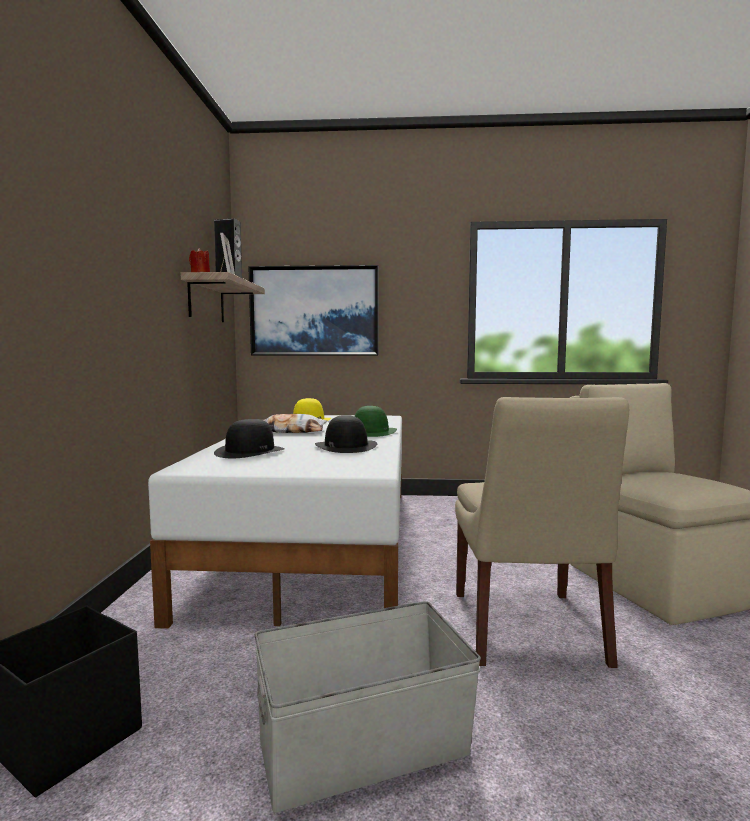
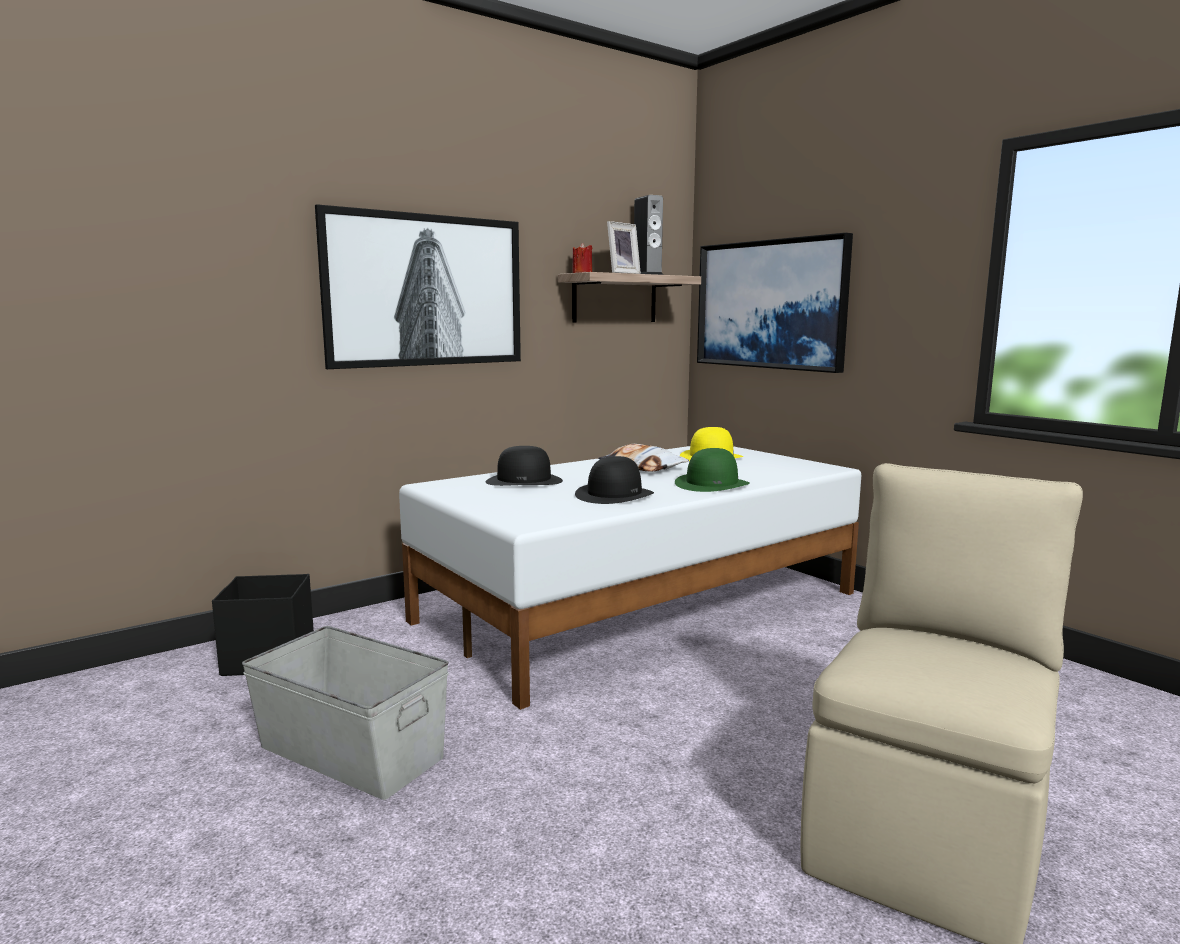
camera: 50 degrees right, 5 degrees up
beige chair [455,397,629,668] -> none
none -> picture [315,204,521,369]

